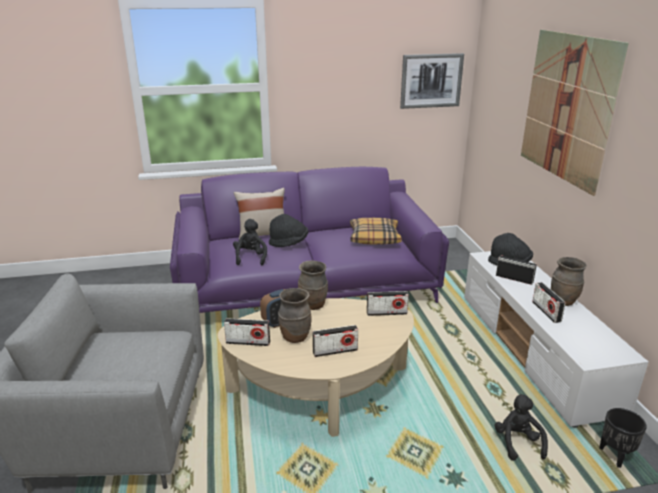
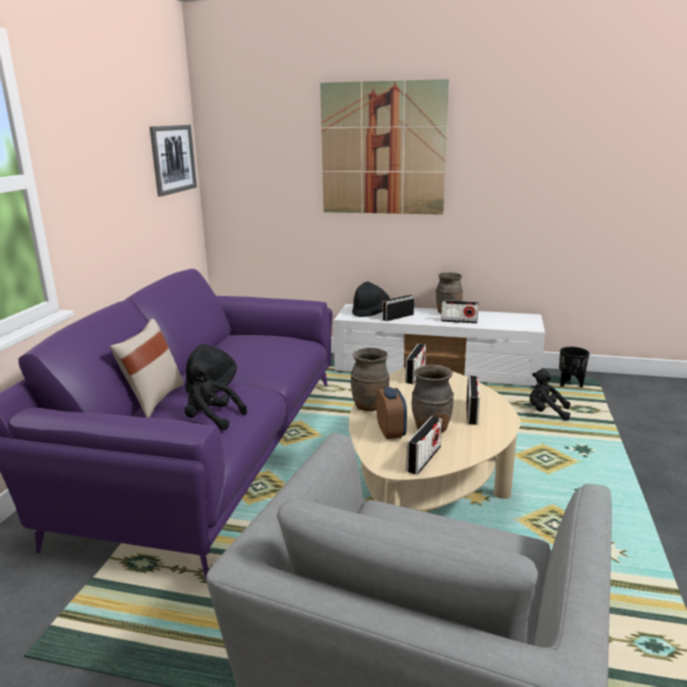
camera: 65 degrees left, 5 degrees down
pillow [350,218,402,245] -> none

